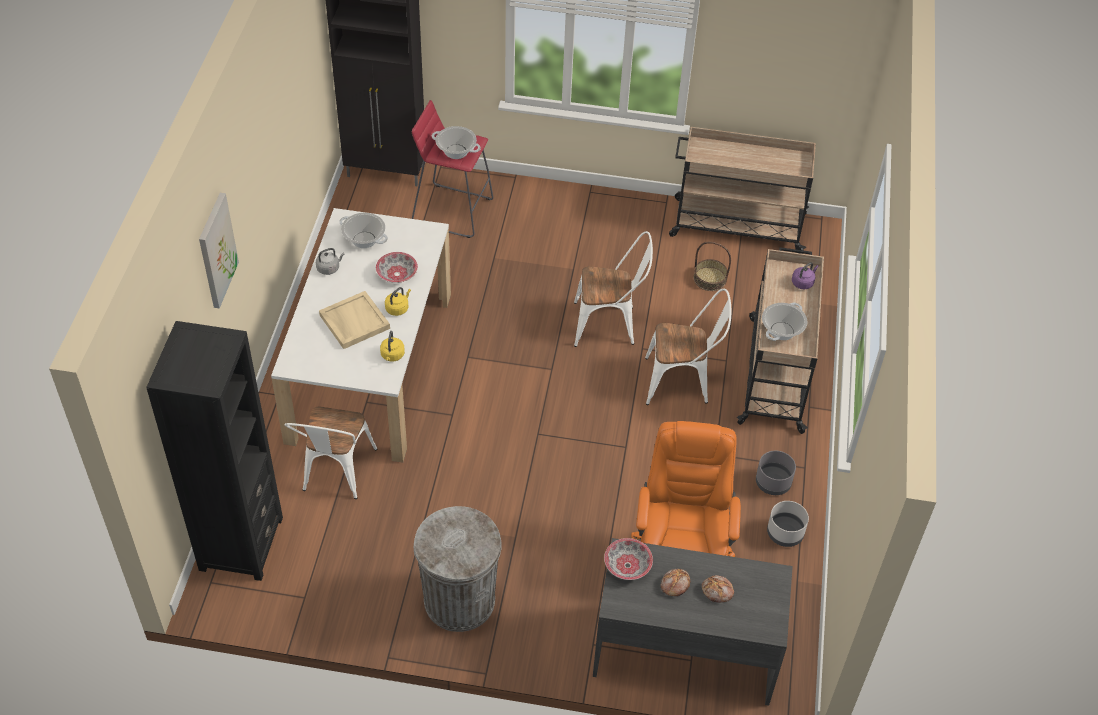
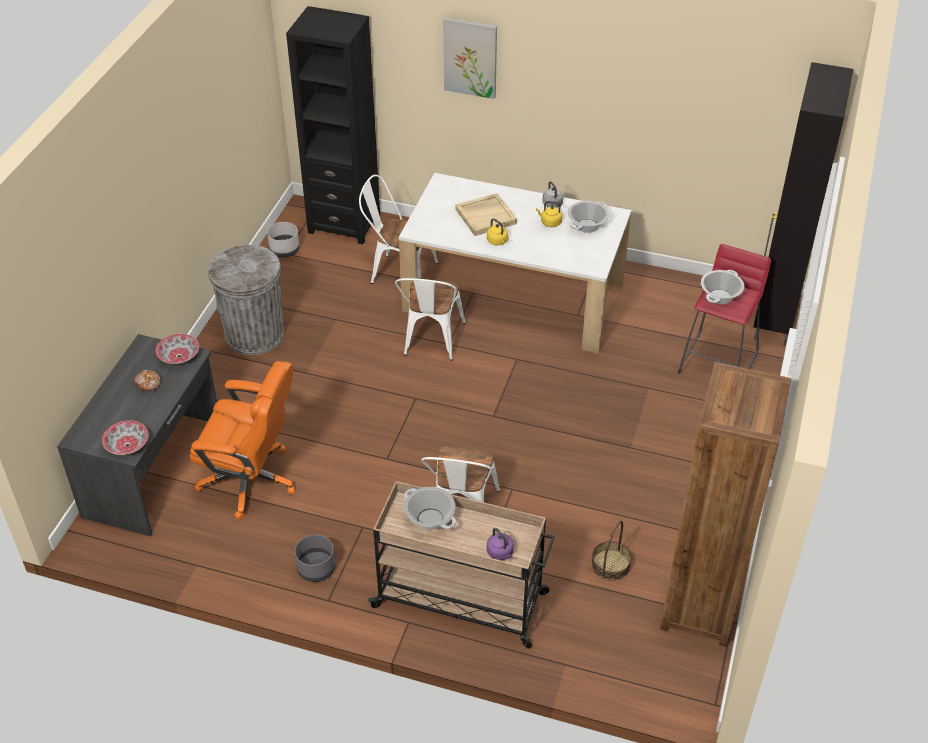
camera: 100 degrees right, 5 degrees down
bowl [376,252,418,283] -> bowl moved to [102,421,149,455]
yellow kettle [380,331,405,362] -> yellow kettle moved to [536,201,562,227]
white chair [574,231,653,347] -> white chair moved to [395,278,466,361]
beige cart [669,127,816,254] -> brown bookcase [660,362,791,647]
bread [702,575,734,602] -> none
grey planter [767,501,809,547] -> grey planter moved to [267,222,299,258]

